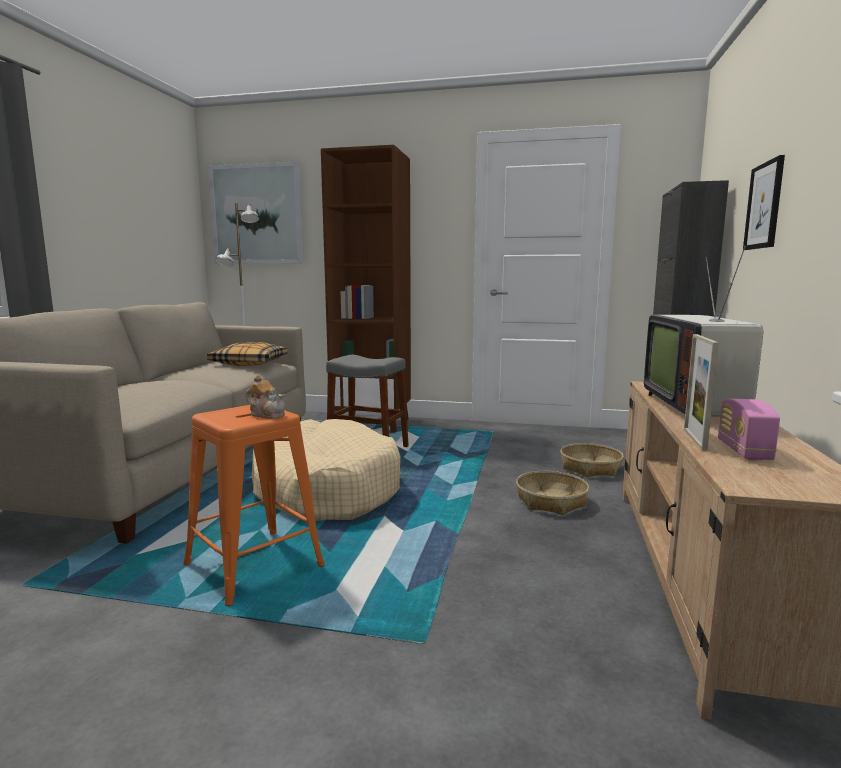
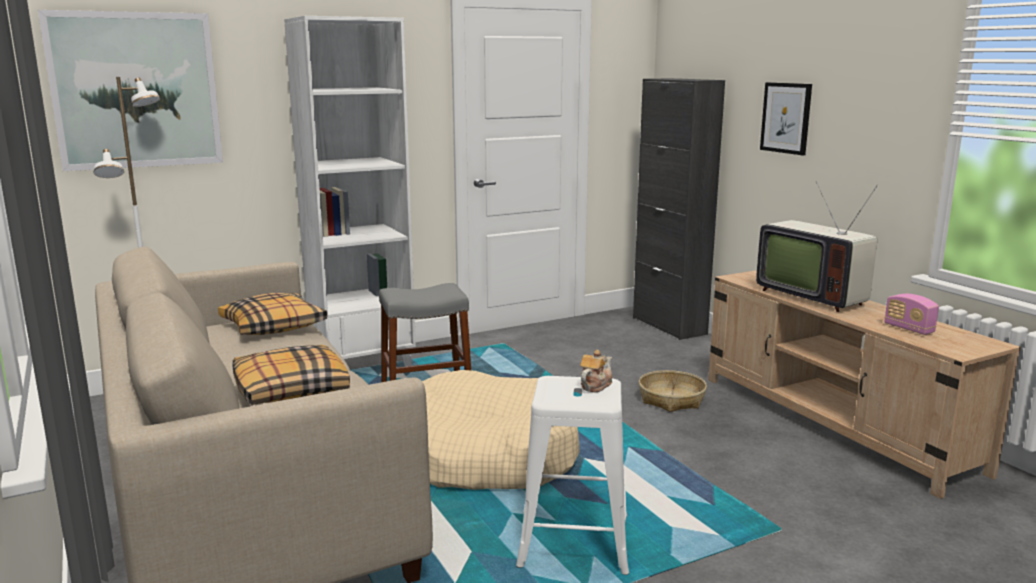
camera: 40 degrees left, 5 degrees up
orange stool [183,405,325,606] -> white stool [516,376,629,575]
teapot [246,375,285,419] -> teapot turned 45 degrees counterclockwise [580,350,612,392]
brown bookcase [321,145,411,433] -> white bookcase [284,16,416,366]
basket [560,443,624,477] -> none
picture frame [684,334,719,451] -> none
none -> pillow [232,345,350,405]

